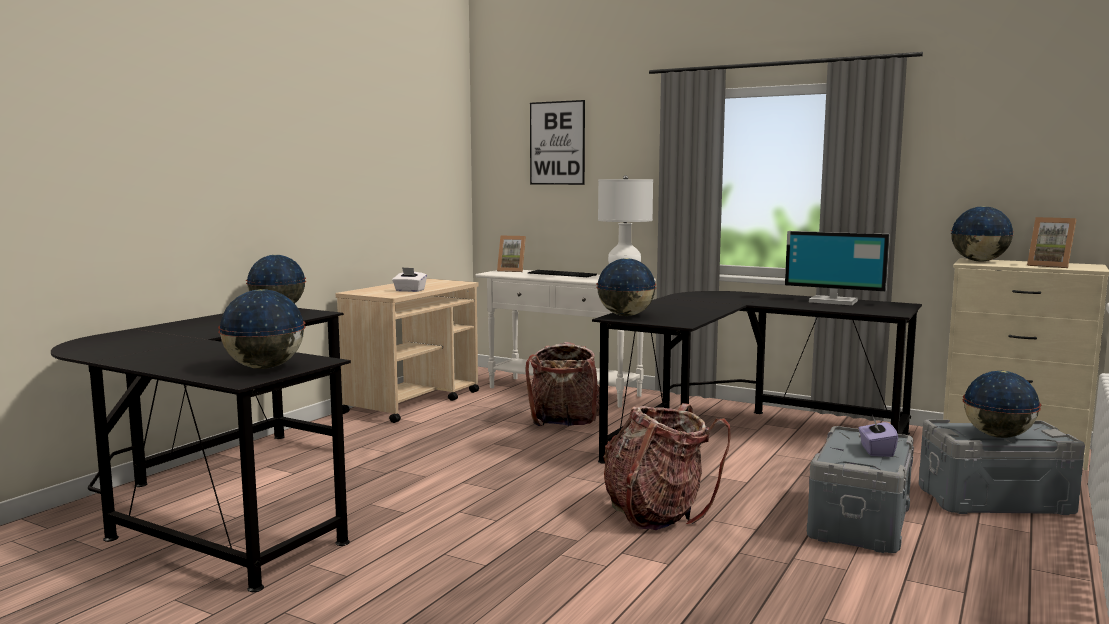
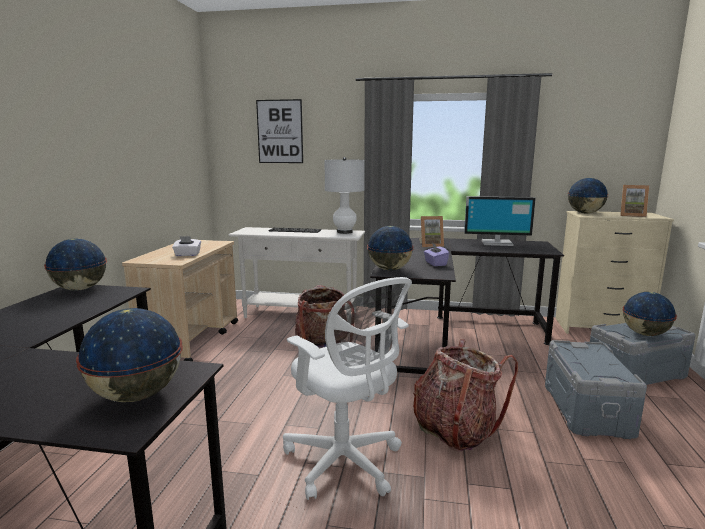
camera: 20 degrees left, 5 degrees up
picture frame [497,236,526,272] -> picture frame moved to [419,216,444,247]
purple tissue box [858,415,898,457] -> purple tissue box moved to [424,243,449,266]
none -> white office chair [283,277,412,500]

